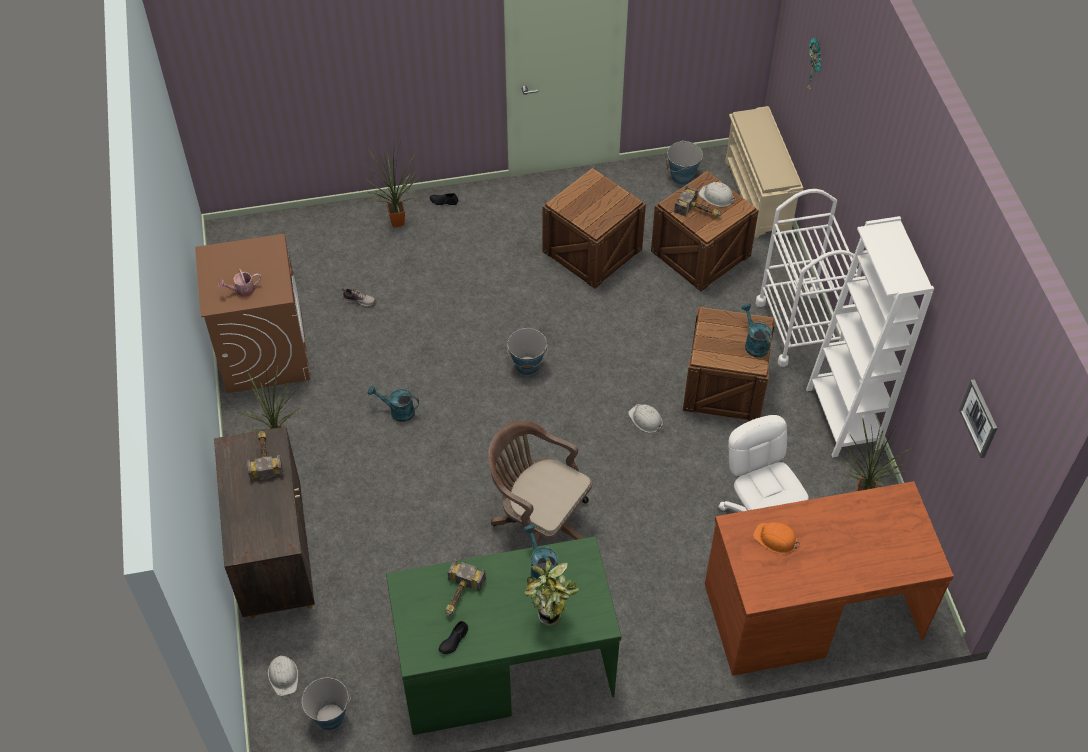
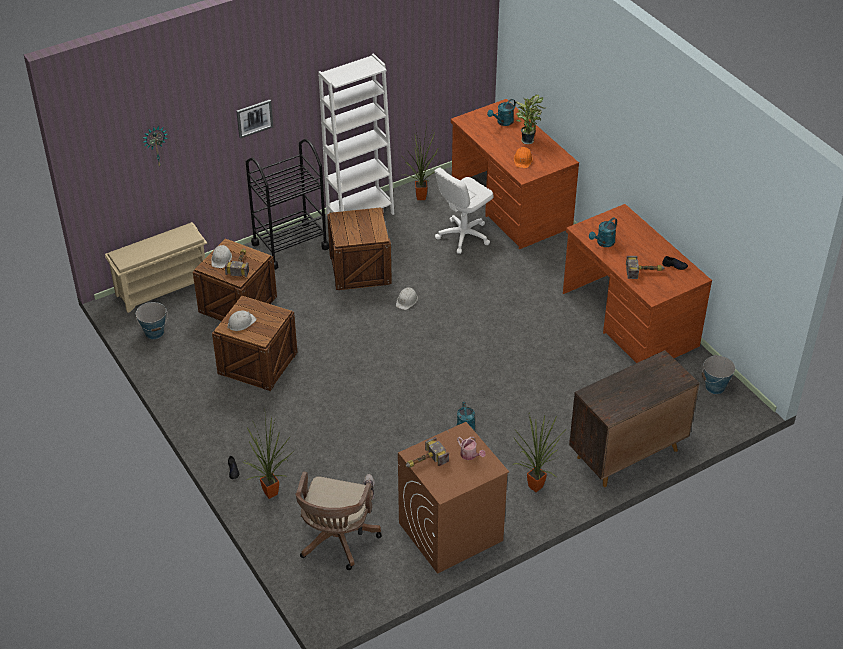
camera: 110 degrees left, 10 degrees down
hammer [247,431,283,481] -> hammer moved to [406,437,449,468]
white hard hat [268,654,298,696] -> white hard hat moved to [228,310,256,331]
green desk [386,536,622,735] -> brown desk [563,204,712,363]
brown office chair [488,421,592,547] -> brown office chair moved to [296,471,382,570]
bucket [507,328,548,376] -> none
potted plant [524,558,579,626] -> potted plant moved to [516,95,544,144]
turquoise watering can [742,304,772,357] -> turquoise watering can moved to [487,99,516,126]
white cart [756,189,862,367] -> black cart [246,139,329,270]
picture [959,379,997,458] -> picture moved to [236,100,273,139]

